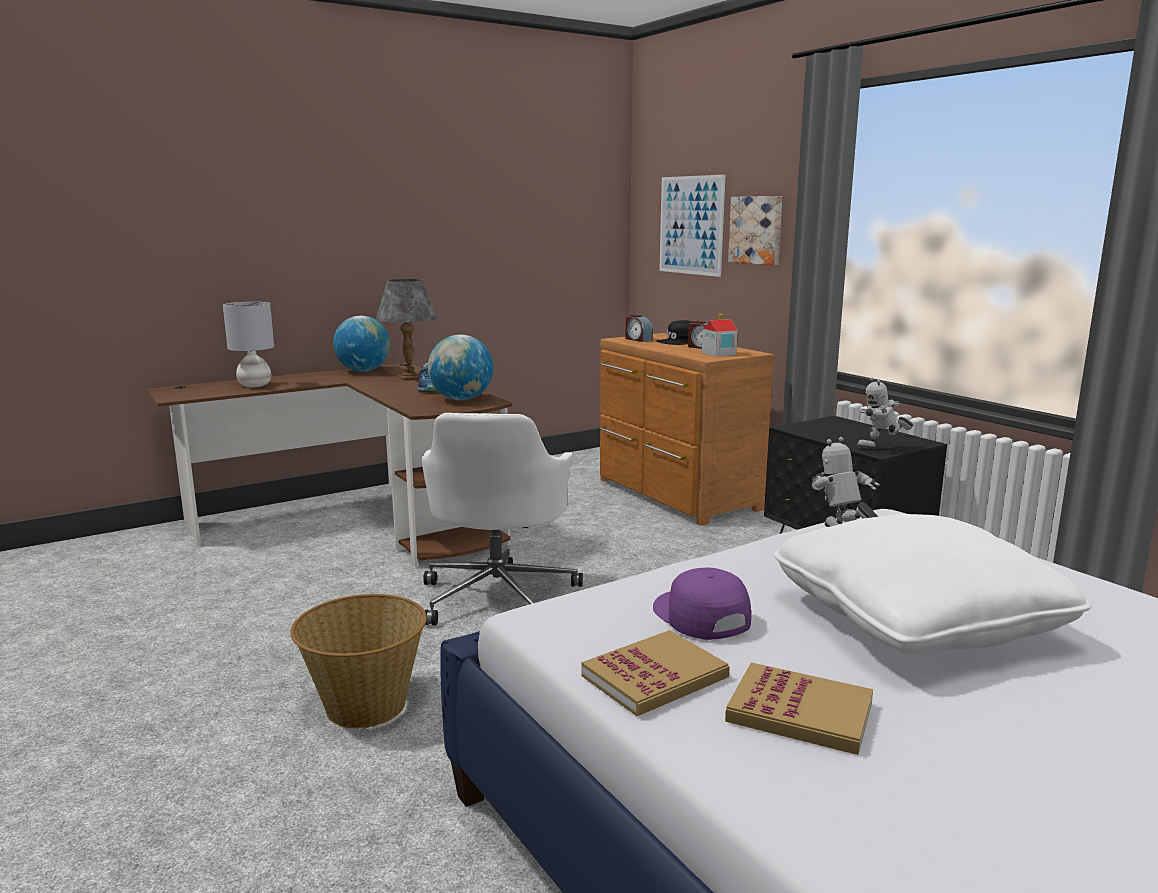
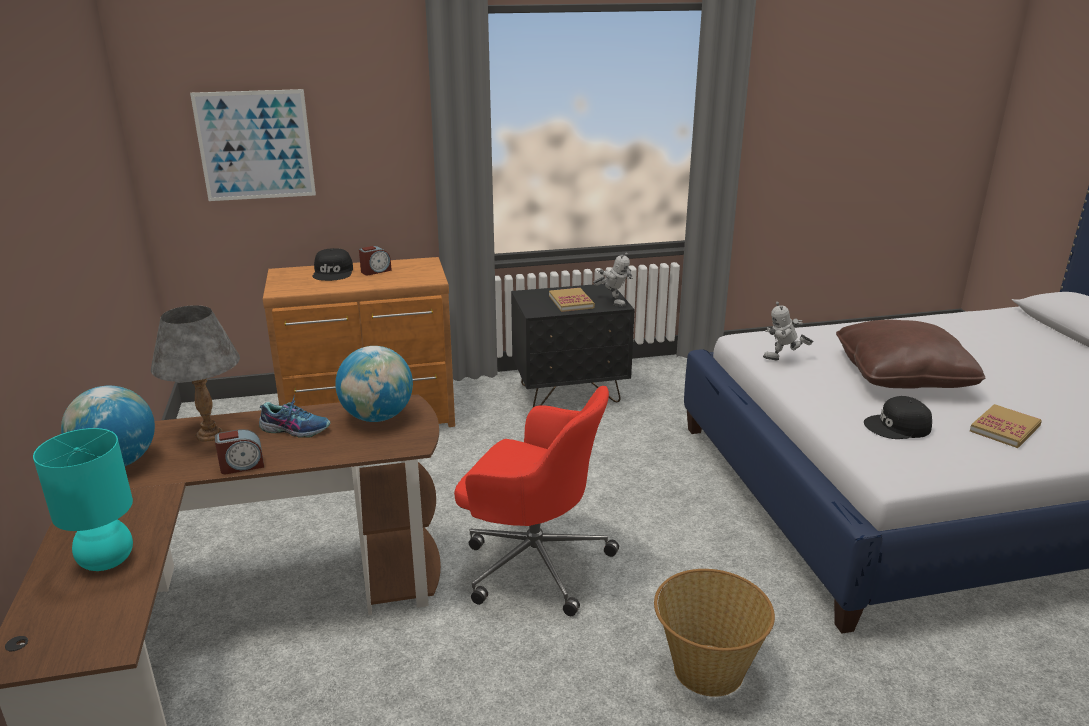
camera: 70 degrees left, 10 degrees up
grey table lamp [223,302,274,388] -> turquoise table lamp [33,428,133,571]
white office chair [422,413,583,625] -> red office chair [454,386,619,616]
book [582,630,730,716] -> book moved to [549,288,595,312]
alarm clock [626,315,653,342] -> alarm clock moved to [215,429,264,474]
purple cap [653,568,751,640] -> black cap [864,396,932,439]
toy house [702,314,738,357] -> none
picture [728,196,782,265] -> none
white pillow [774,514,1091,654] -> brown pillow [836,320,985,388]
toy robot [857,378,913,449] -> toy robot turned 60 degrees counterclockwise [593,252,633,306]

